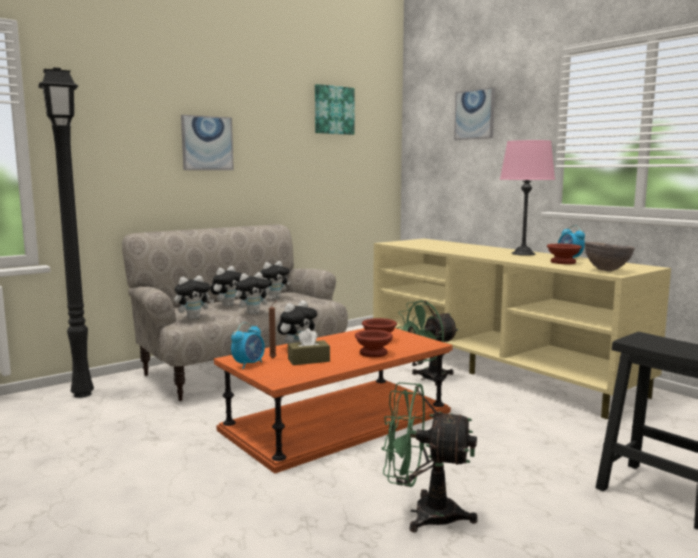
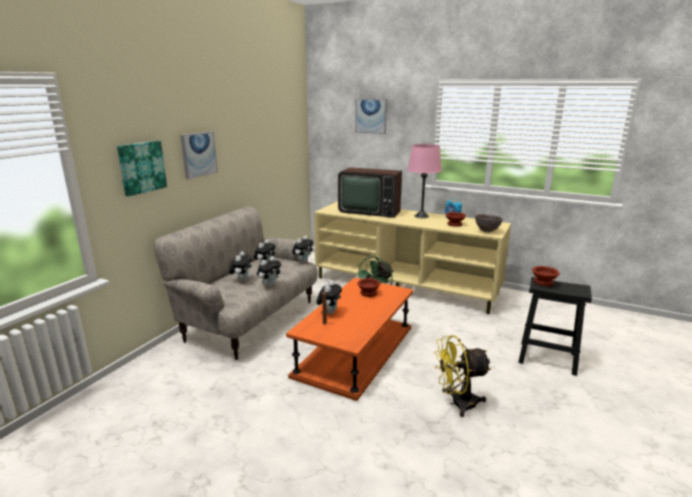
camera: 25 degrees left, 10 degrees up
black floor lamp [38,67,94,398] -> none
plush toy [174,276,214,320] -> plush toy moved to [292,236,314,263]
alarm clock [231,322,265,369] -> none
brown tissue box [288,328,330,365] -> none
picture [315,84,355,135] -> picture moved to [117,141,167,196]
brown bowl [355,330,393,357] -> brown bowl moved to [532,266,560,286]
green fan [382,382,478,532] -> yellow fan [434,335,491,417]
none -> television [338,167,402,218]

